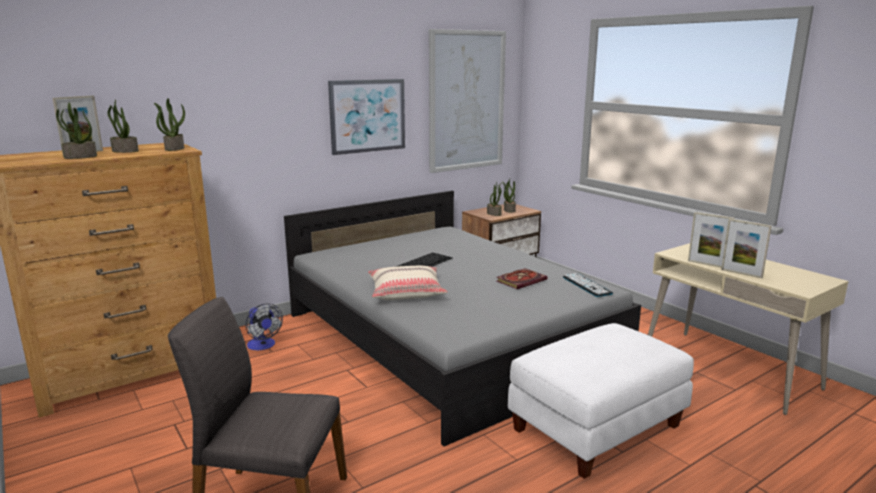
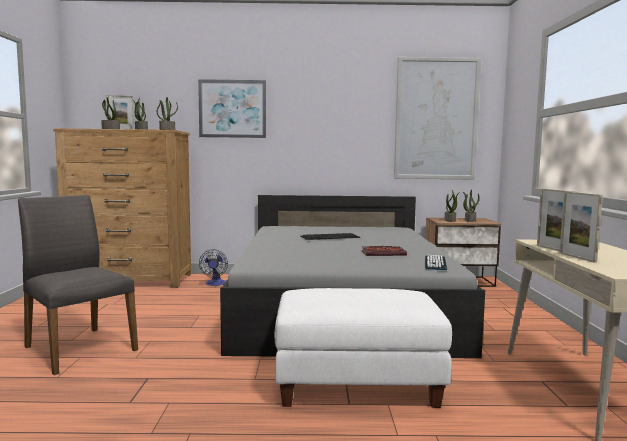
camera: 35 degrees right, 10 degrees down
picture [328,79,405,155] -> picture moved to [198,79,266,138]
beige pillow [368,266,448,300] -> none

